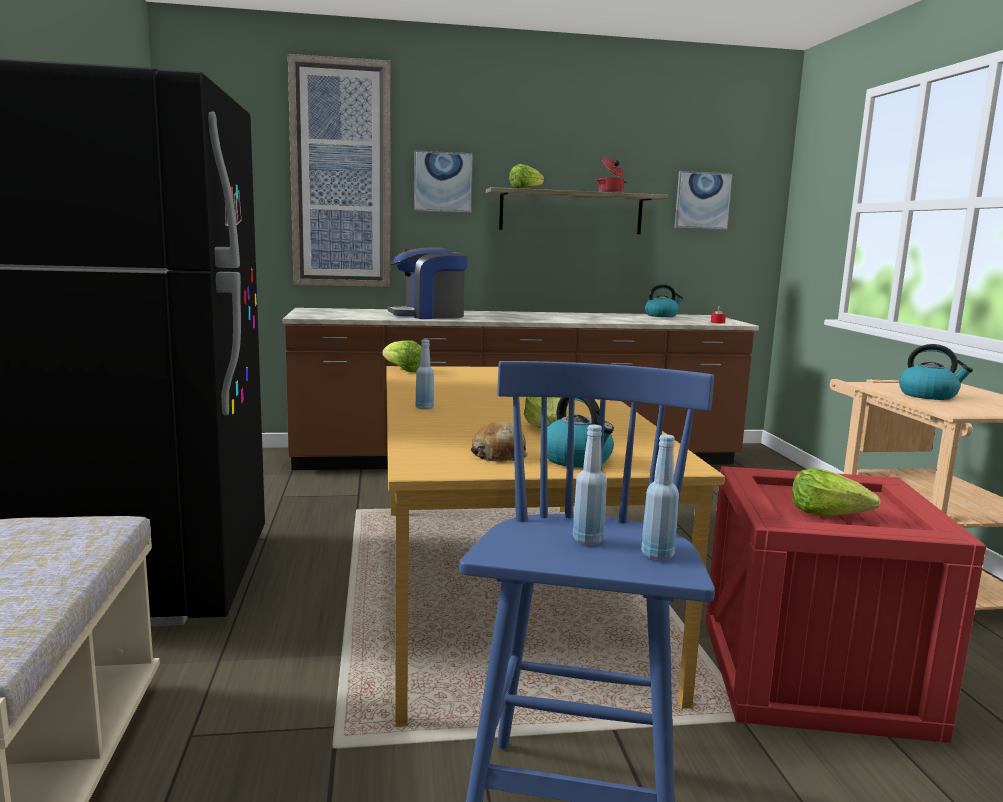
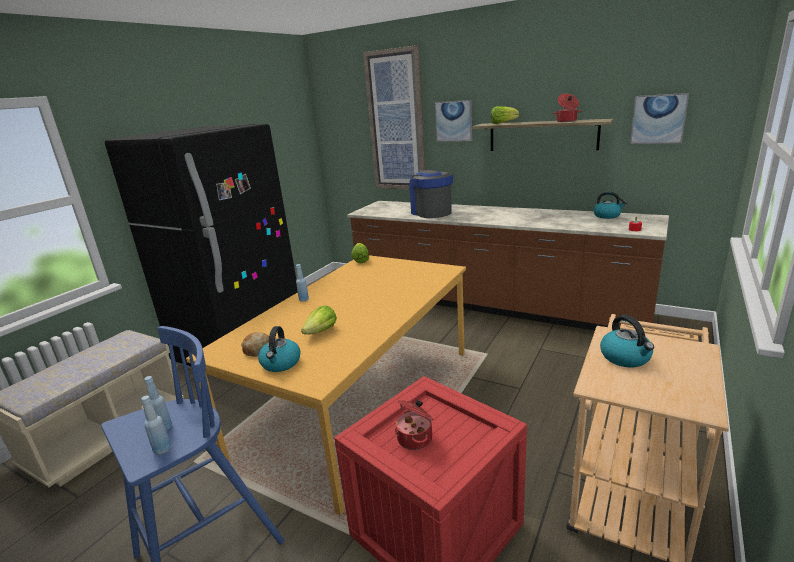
camera: 40 degrees right, 10 degrees up
coffee machine [388,247,468,319] -> coffee machine turned 45 degrees clockwise [409,170,453,218]
lettuce [792,468,881,516] -> cooking pot [395,399,433,450]

